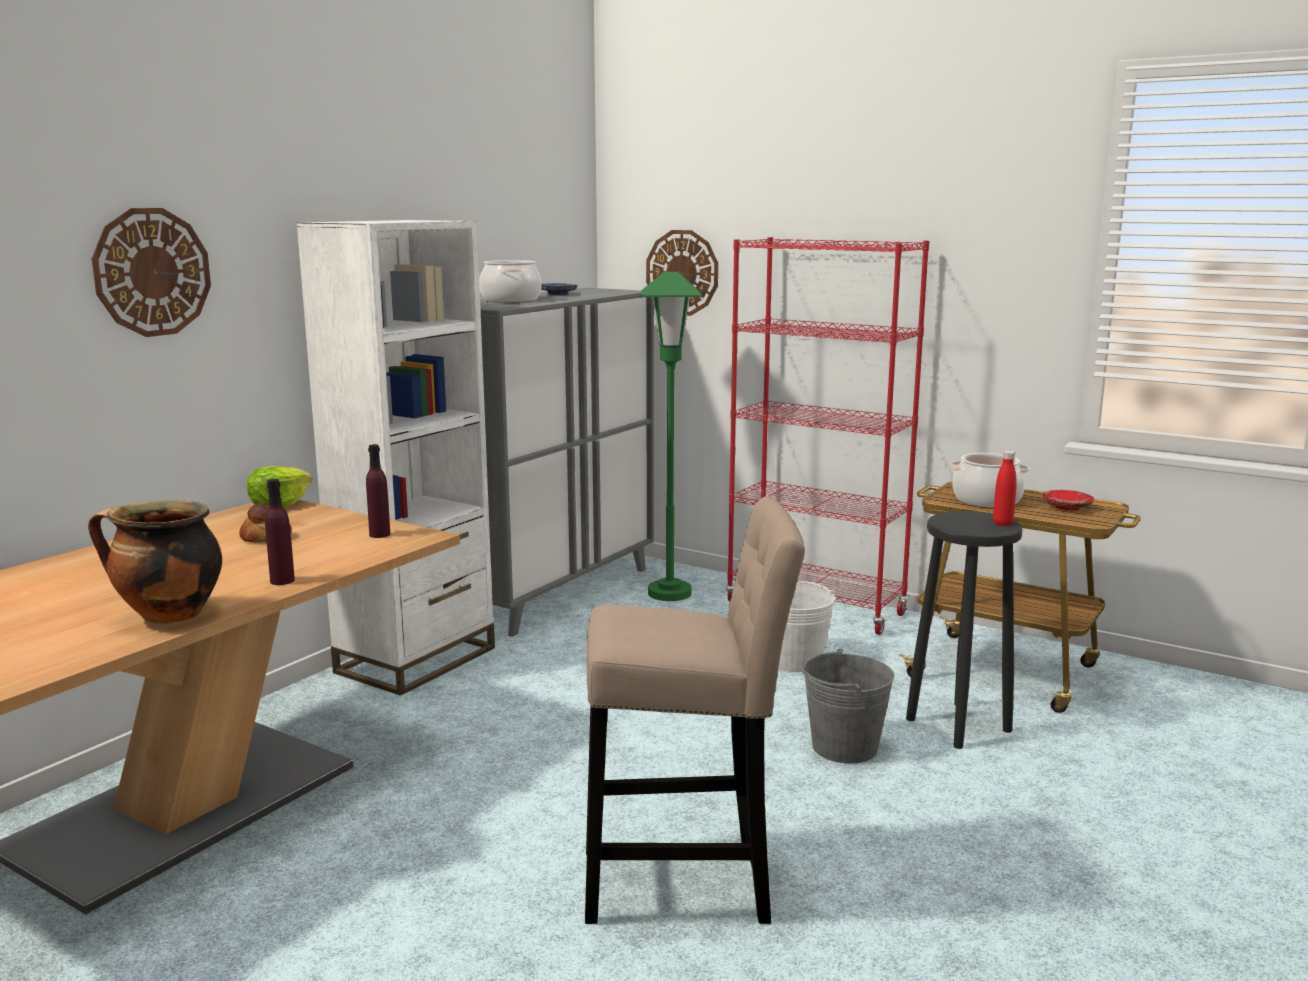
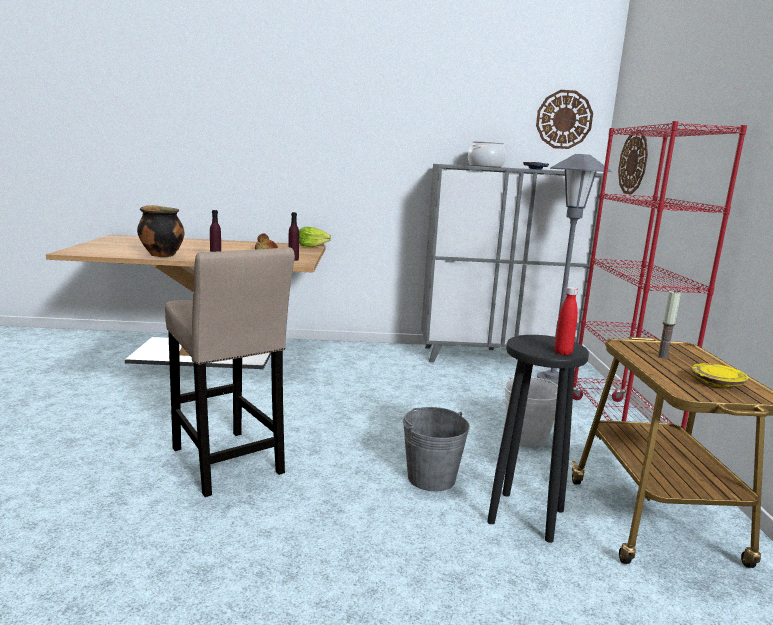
camera: 55 degrees right, 0 degrees up
wall clock [91,208,211,337] -> wall clock moved to [536,90,593,149]
white bookcase [296,220,495,696] -> none
green floor lamp [641,272,702,601] -> grey floor lamp [537,154,611,385]
cooking pot [951,453,1029,508] -> candle [657,290,681,359]
red plate [1043,490,1094,511] -> yellow plate [692,363,748,387]

